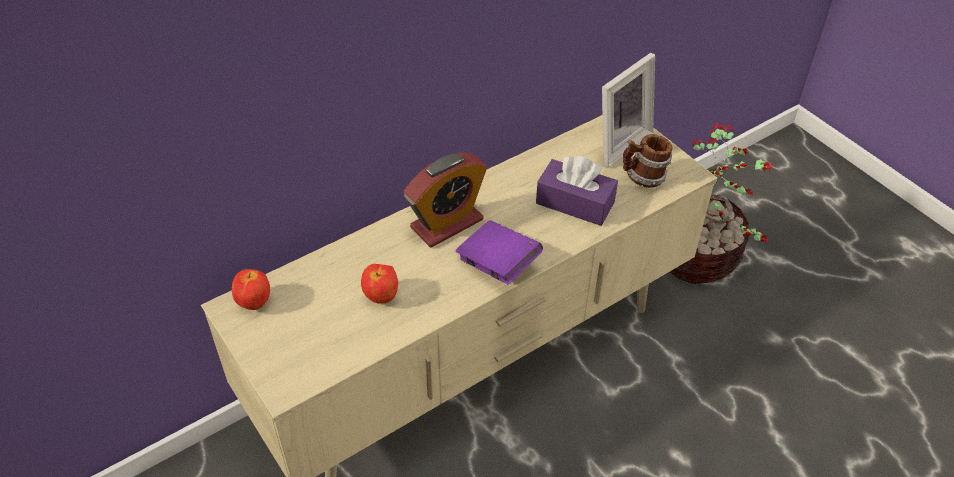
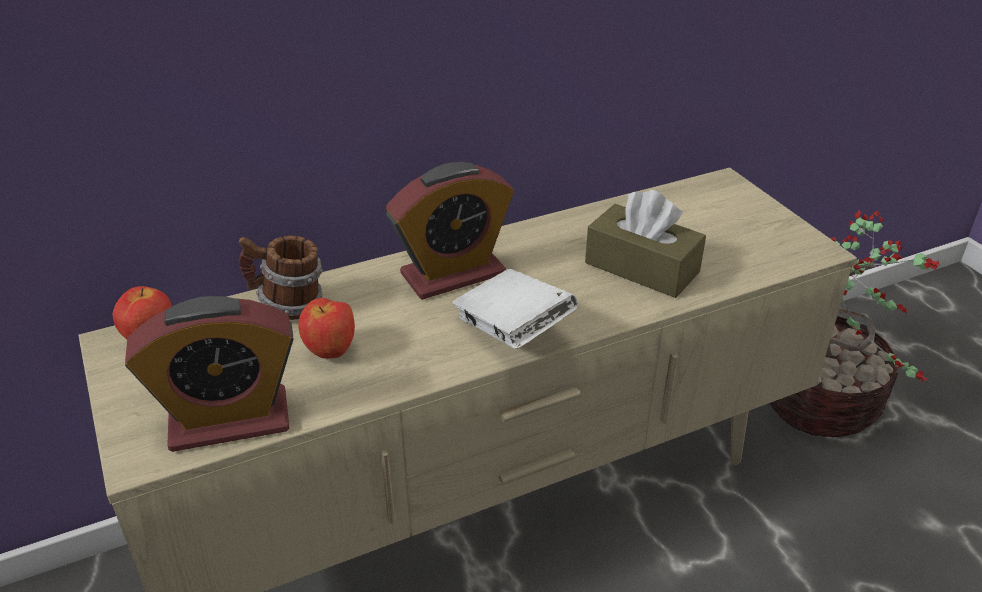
camera: 10 degrees right, 10 degrees down
purple book [456,220,543,284] -> white book [452,269,578,349]
purple tissue box [536,156,618,226] -> brown tissue box [585,190,706,298]
picture frame [602,53,655,168] -> none
mug [623,134,673,188] -> mug moved to [238,235,323,320]
none -> alarm clock [125,296,294,452]

